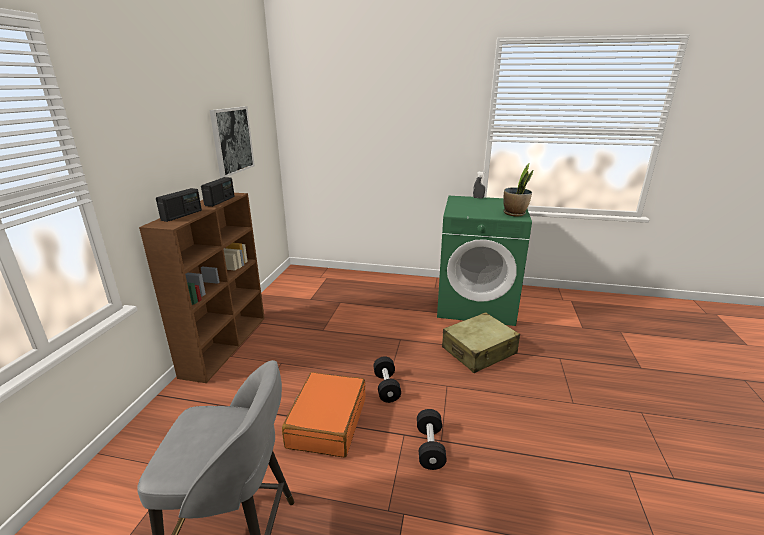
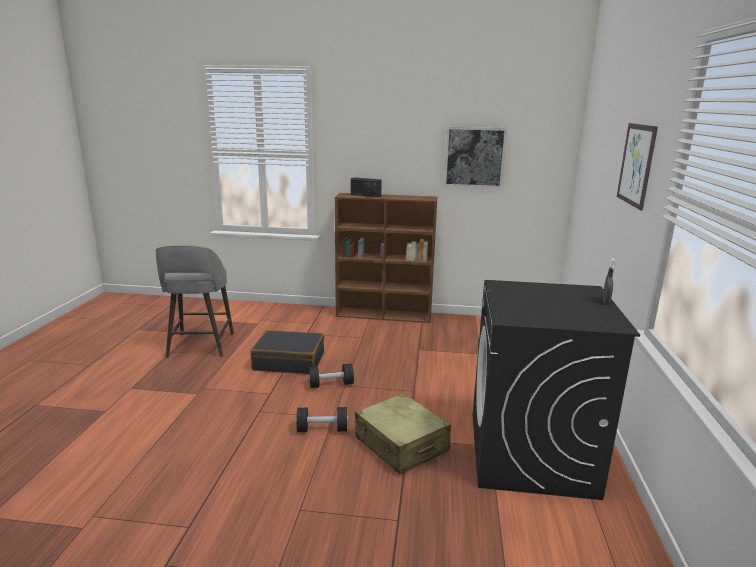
camera: 85 degrees right, 5 degrees down
radio [201,177,235,207] -> none
orange suitcase [282,372,365,458] -> black suitcase [250,330,324,374]
black dumbbell [417,409,447,470] -> black dumbbell moved to [296,407,348,432]
green washing machine [437,196,532,326] -> black washing machine [473,280,640,500]
potted plant [503,164,533,216] -> none
none -> picture [617,123,658,210]

